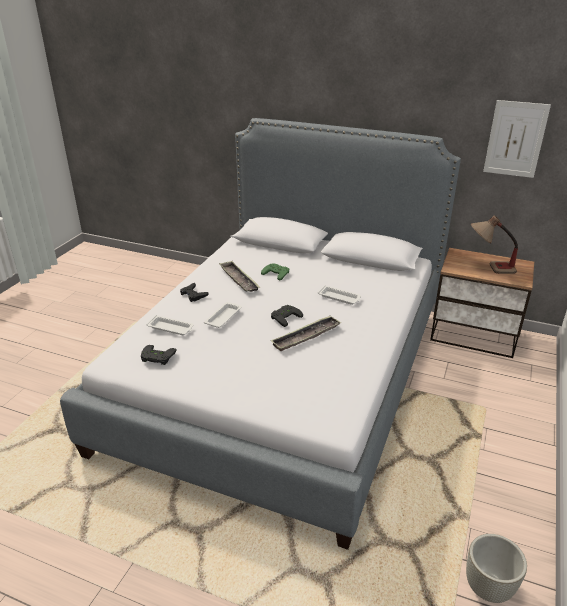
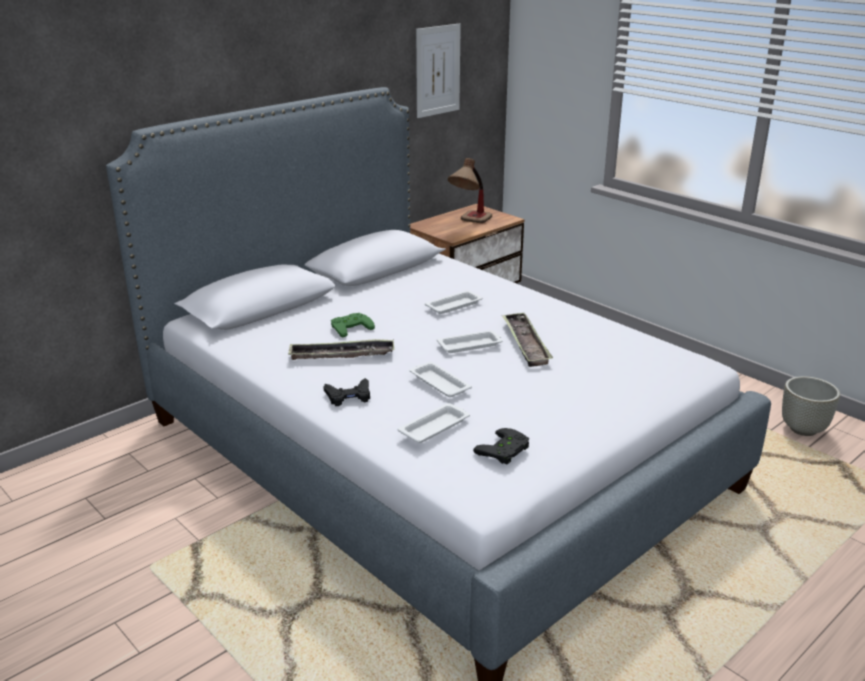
camera: 65 degrees left, 5 degrees down
black game controller [271,305,303,327] -> white tray [437,330,502,353]

